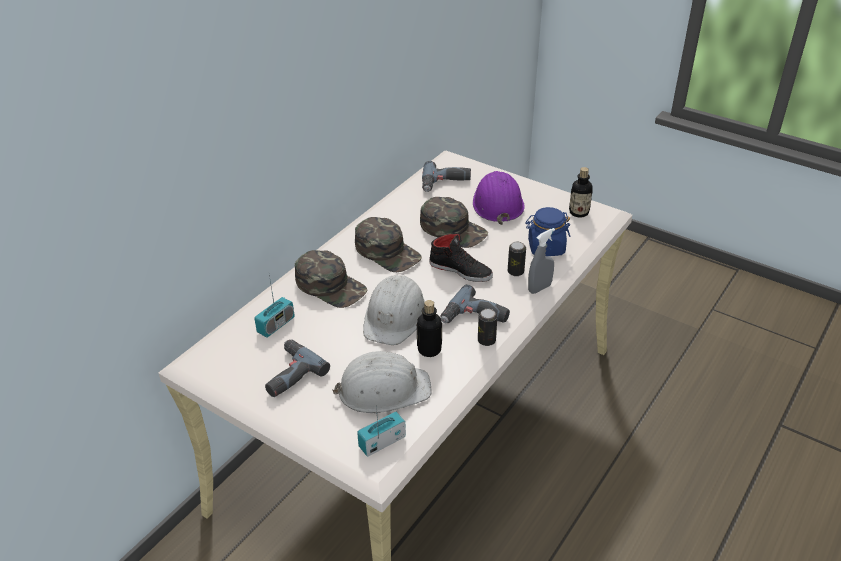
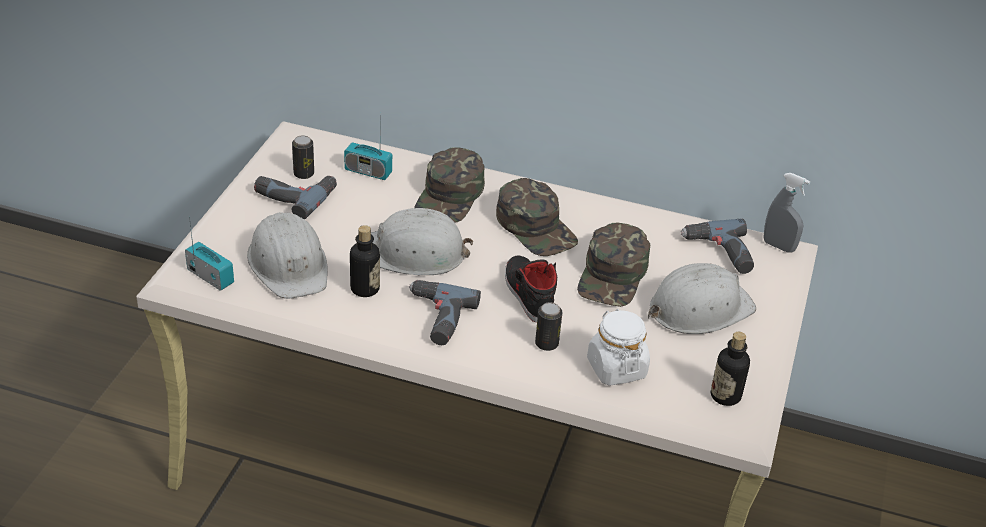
camera: 70 degrees right, 0 degrees up
green cap [355,217,422,272] -> green cap turned 60 degrees counterclockwise [496,178,578,256]
black shoe [429,233,493,282] -> black shoe turned 150 degrees clockwise [505,255,557,322]
purple hard hat [473,171,525,225] -> white hard hat [648,263,756,334]
can [478,309,497,346] -> can moved to [292,135,314,179]
blue jar [525,207,570,256] -> white jar [587,309,650,386]
grey spray bottle [528,228,555,294] -> grey spray bottle moved to [763,173,810,253]

